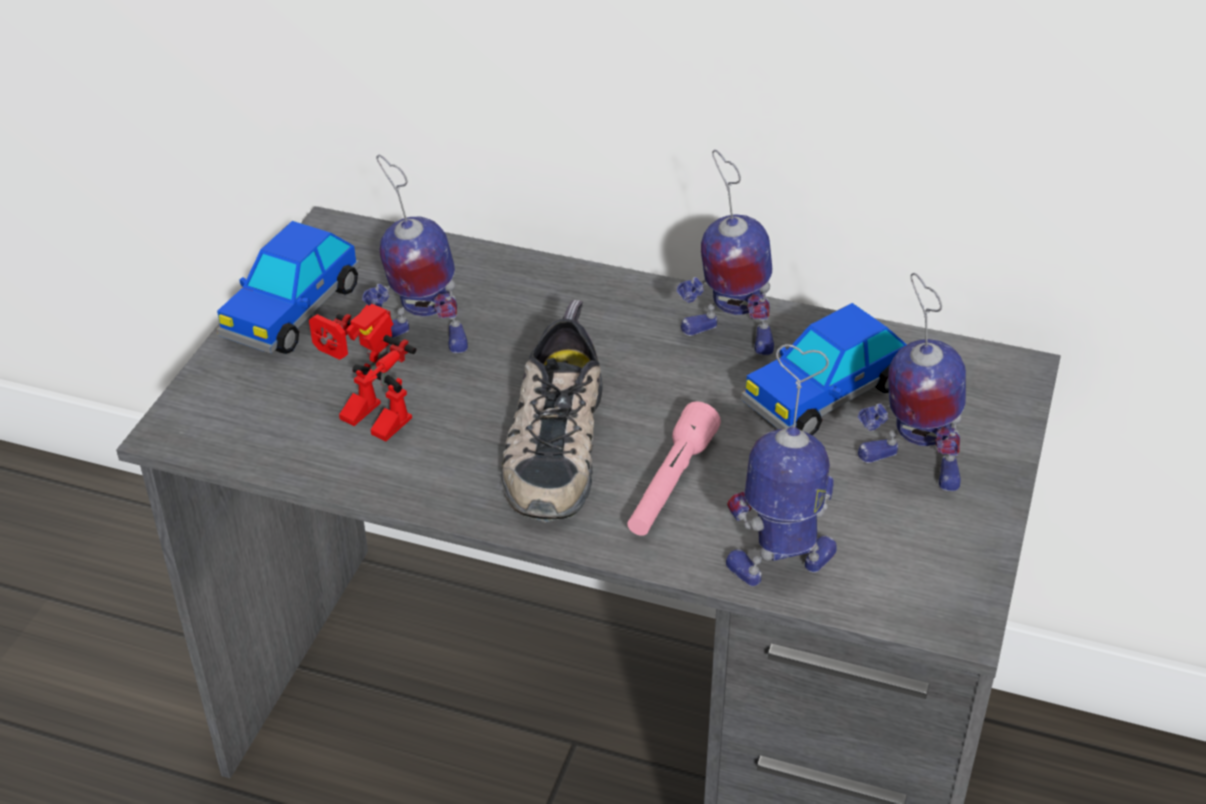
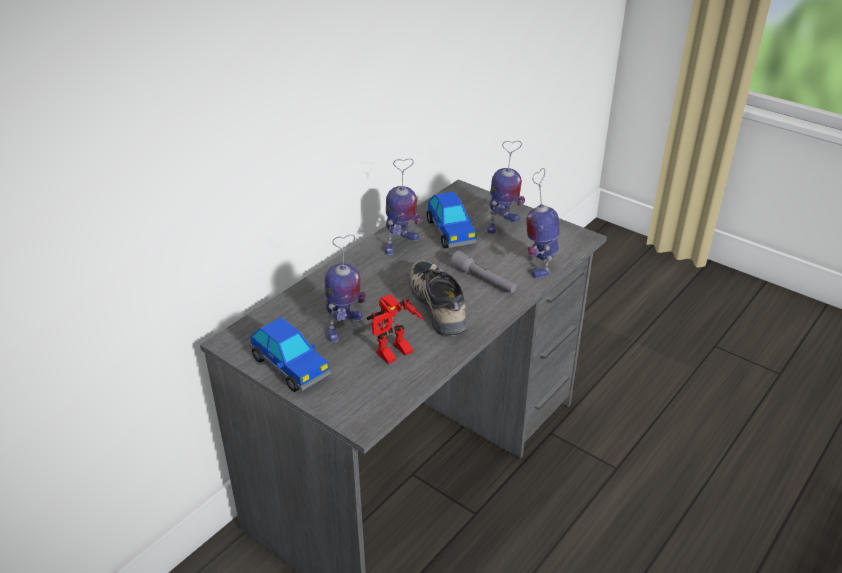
camera: 70 degrees left, 5 degrees down
shoe [501,300,602,523] -> shoe turned 135 degrees counterclockwise [409,260,468,336]
pink flashlight [627,401,721,536] -> grey flashlight [451,250,517,293]

